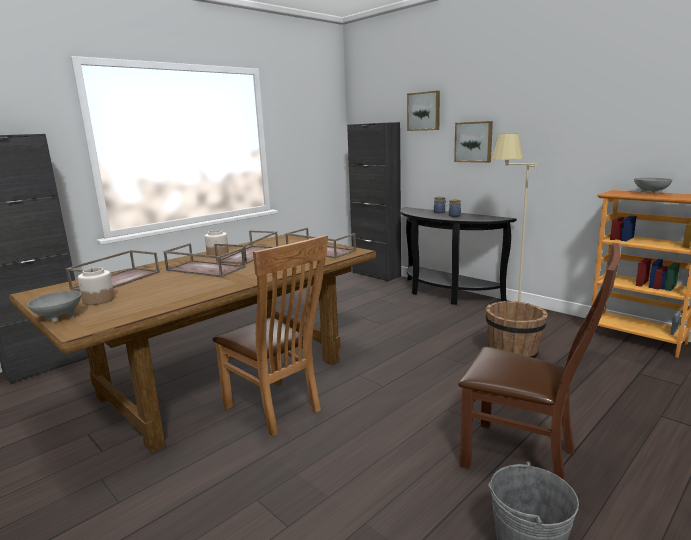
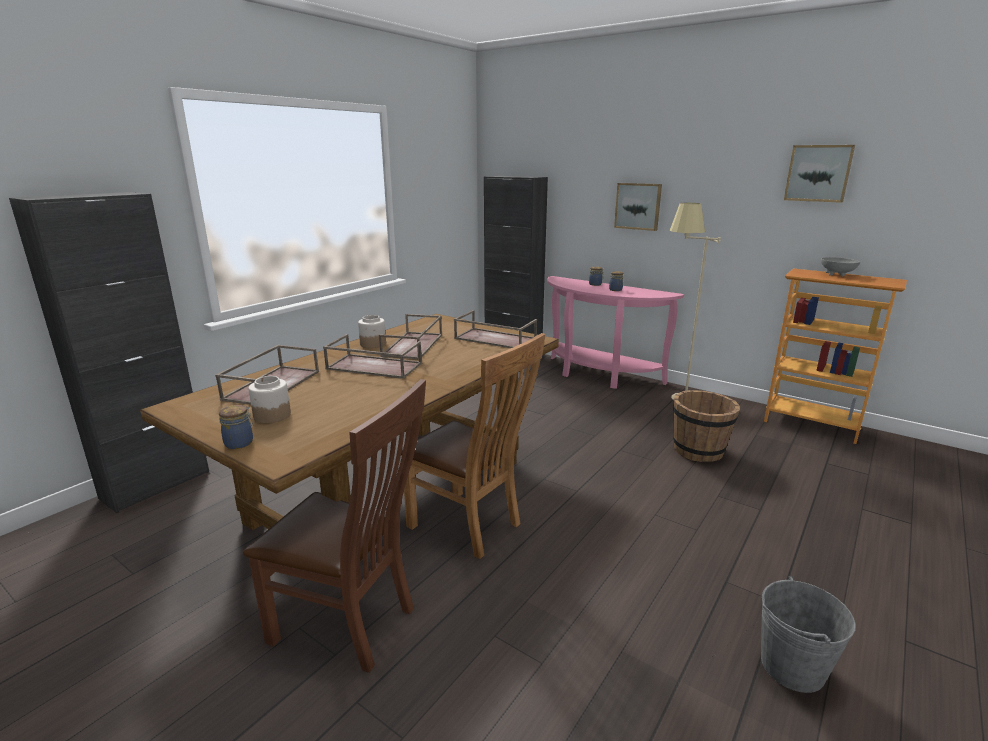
camera: 10 degrees left, 5 degrees up
grey bowl [27,291,81,322] -> jar [219,405,253,449]
black console table [400,207,516,305] -> pink console table [547,276,684,389]
picture [407,91,440,131] -> picture moved to [784,145,855,203]
brown chair [458,243,621,481] -> brown chair moved to [243,379,426,673]

